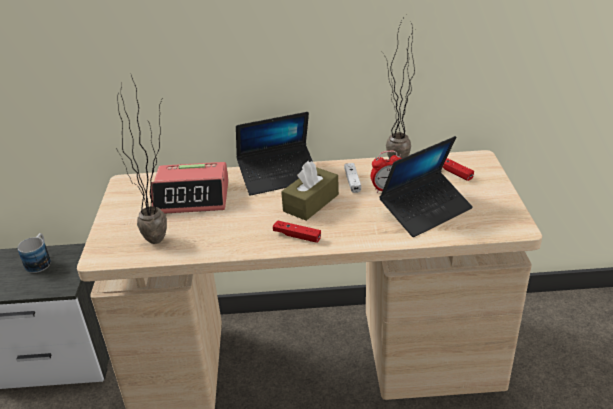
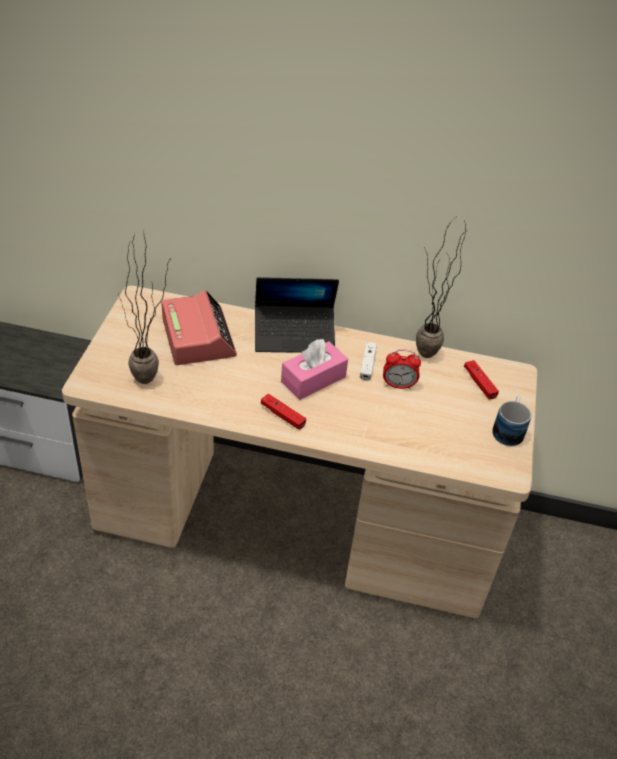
camera: 10 degrees right, 10 degrees up
mug [18,233,51,273] -> mug moved to [492,395,531,446]
alarm clock [151,162,229,214] -> alarm clock turned 120 degrees counterclockwise [161,290,237,365]
brown tissue box [281,161,339,221] -> pink tissue box [281,339,348,400]
laptop [379,136,473,237] -> none

